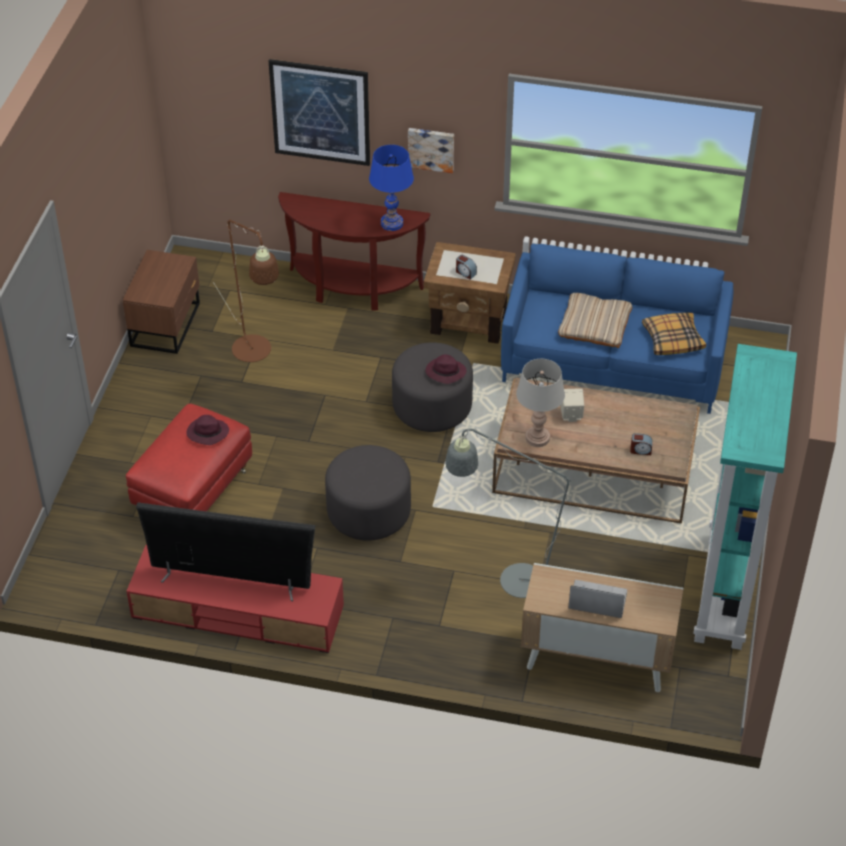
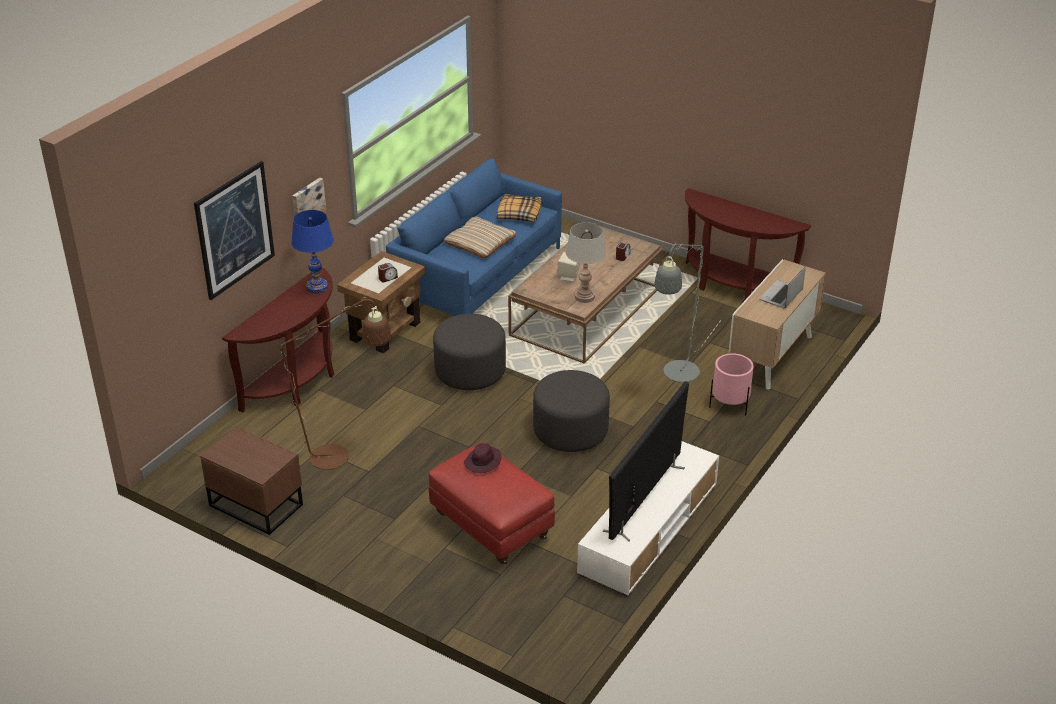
camera: 70 degrees left, 10 degrees down
red tv stand [127,545,344,653] -> white tv stand [577,441,719,597]
purple hat [425,355,467,384] -> none
turquoise bookcase [693,344,797,650] -> brown console table [685,188,811,301]
none -> pink planter [709,353,754,416]

